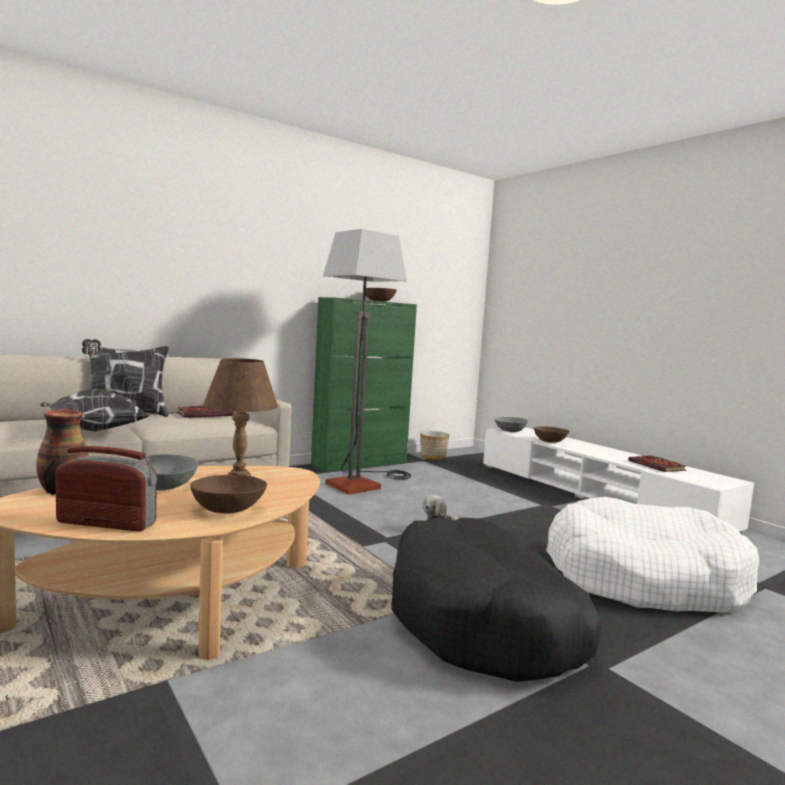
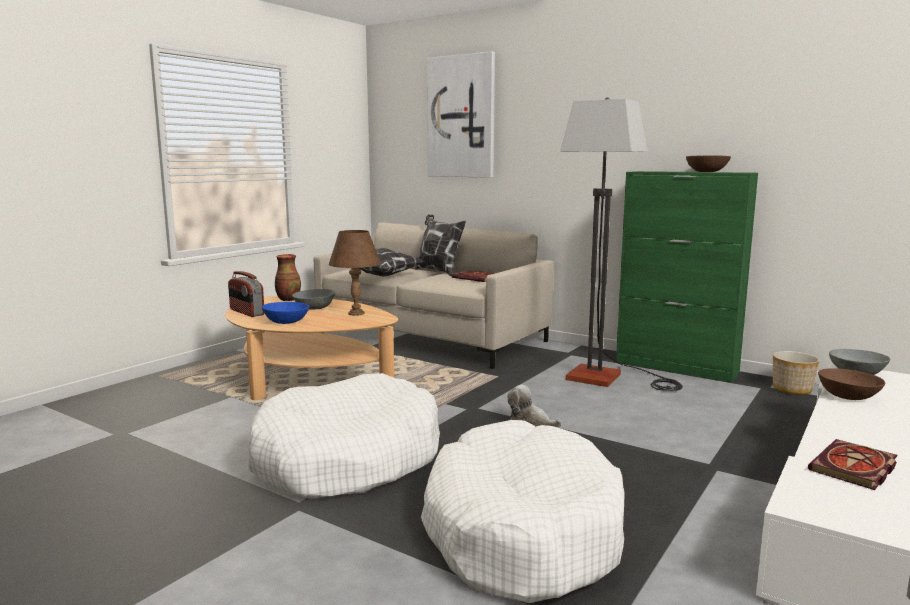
camera: 70 degrees right, 5 degrees up
radio [56,446,157,531] -> radio turned 150 degrees clockwise [228,271,264,317]
brown bowl [190,475,267,513] -> blue bowl [262,302,309,324]
black dog bed [391,517,601,682] -> white dog bed [248,373,440,499]
none -> picture [427,51,495,178]

